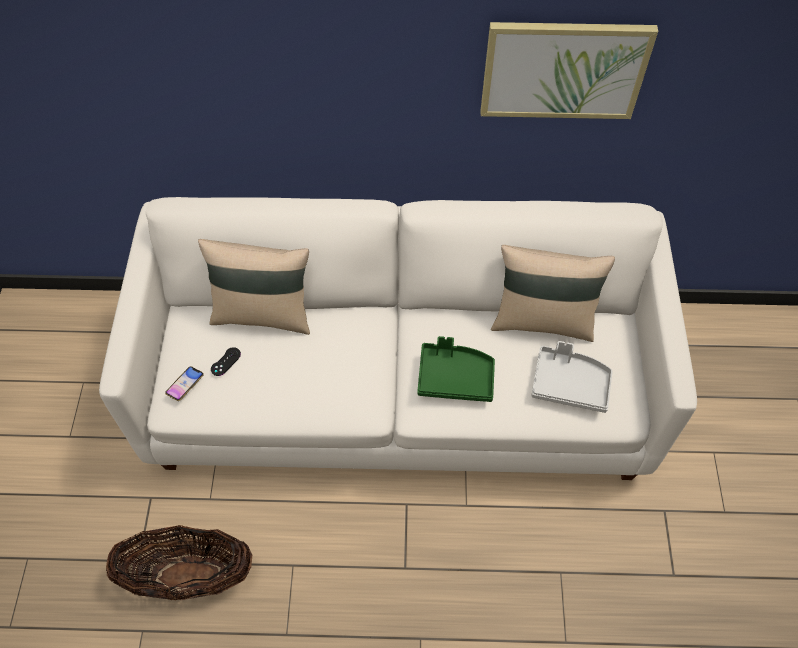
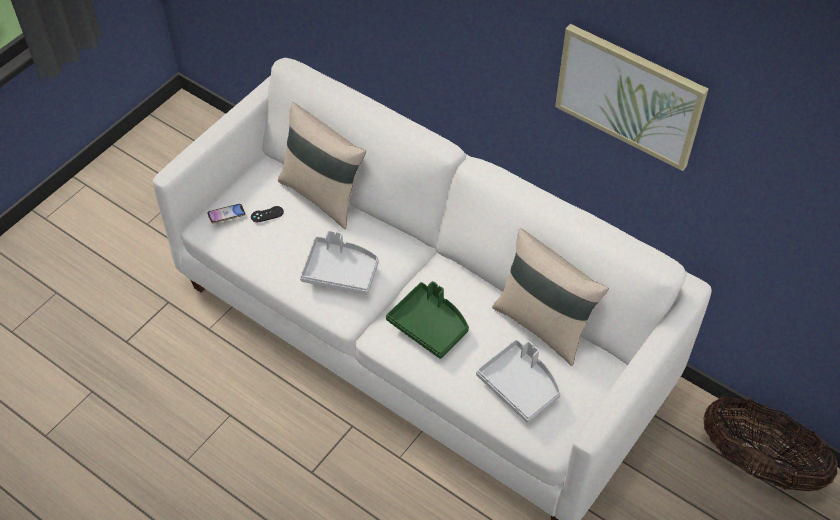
camera: 35 degrees right, 5 degrees down
basket [106,525,252,601] -> basket moved to [704,397,838,491]
none -> grey tray [300,230,379,295]

